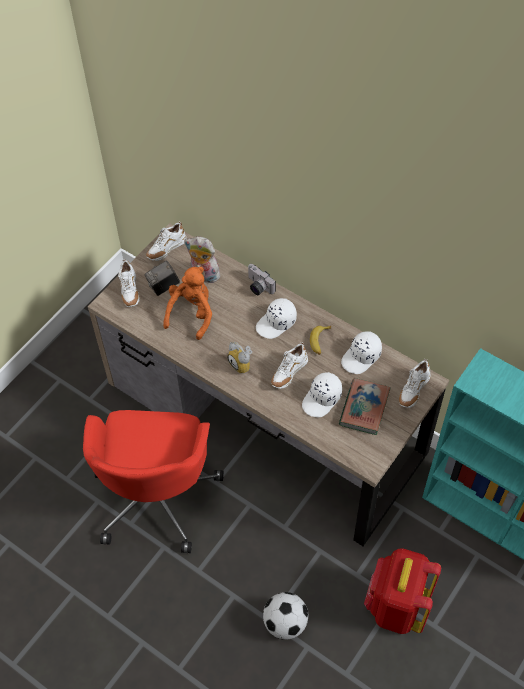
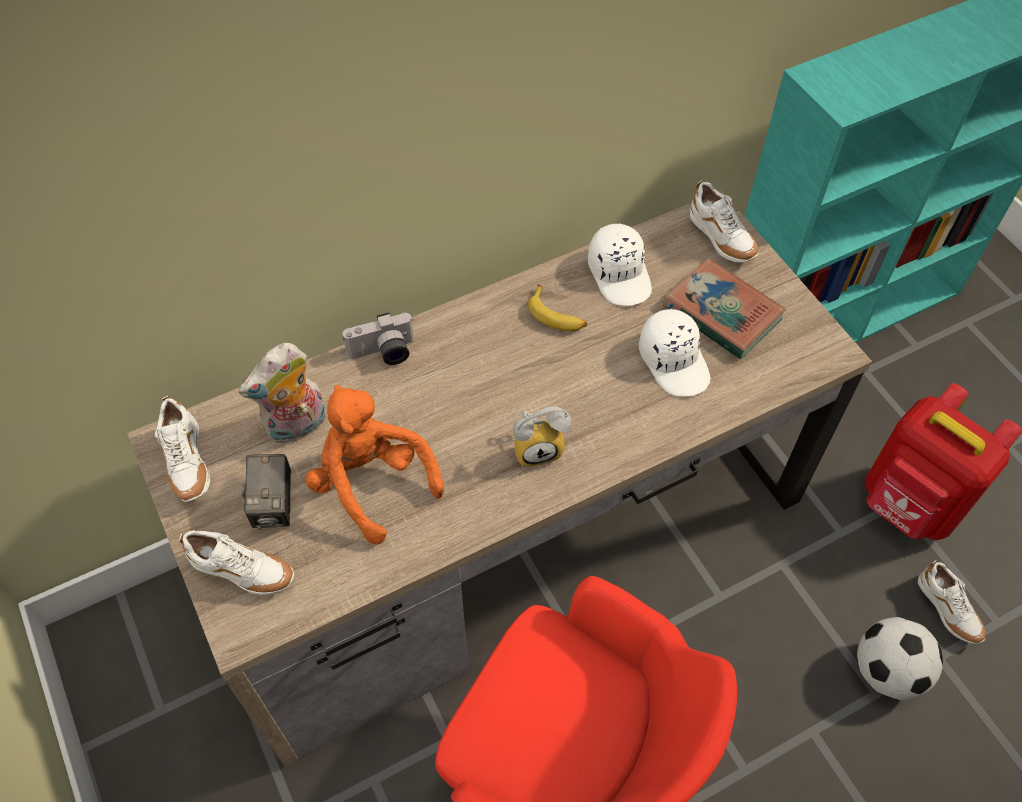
camera: 65 degrees left, 0 degrees up
white cap [256,298,297,339] -> none
white shoe [271,342,308,389] -> white shoe moved to [918,561,986,643]

